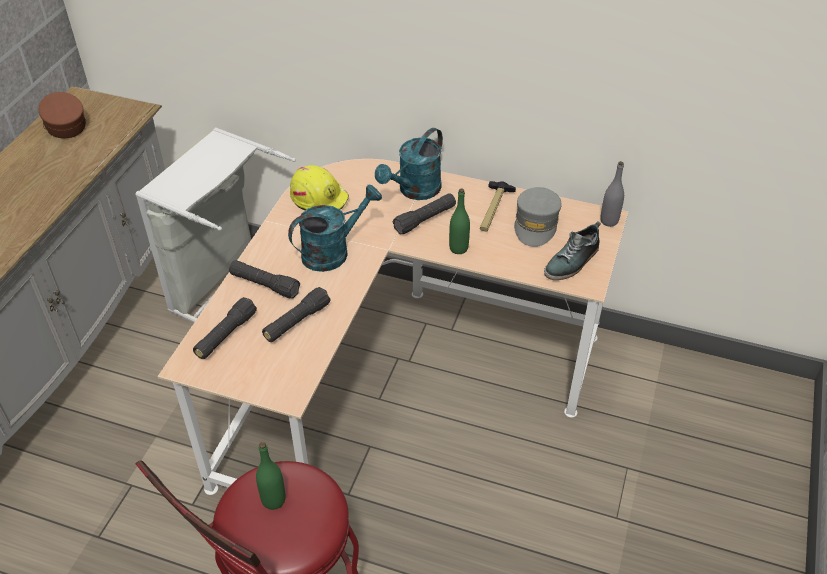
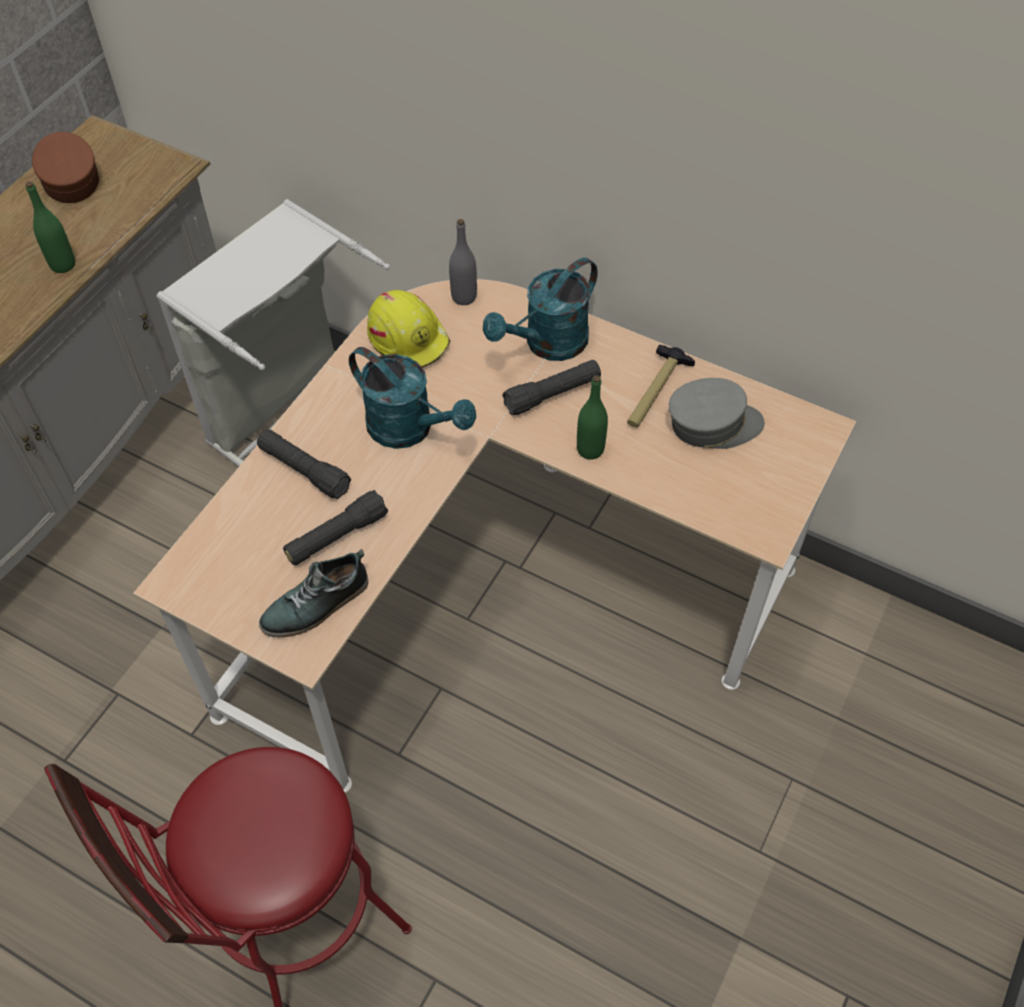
camera: 10 degrees right, 10 degrees up
black flashlight [193,297,257,359] -> none
green bottle [256,442,285,510] -> green bottle moved to [26,181,75,273]
turquoise watering can [288,184,382,272] -> turquoise watering can turned 60 degrees clockwise [349,347,476,449]
grey cap [514,187,562,247] -> grey cap turned 120 degrees counterclockwise [669,378,765,449]
shoe [544,221,601,280] -> shoe moved to [259,549,368,637]
grey bottle [600,161,624,227] -> grey bottle moved to [449,219,477,305]

